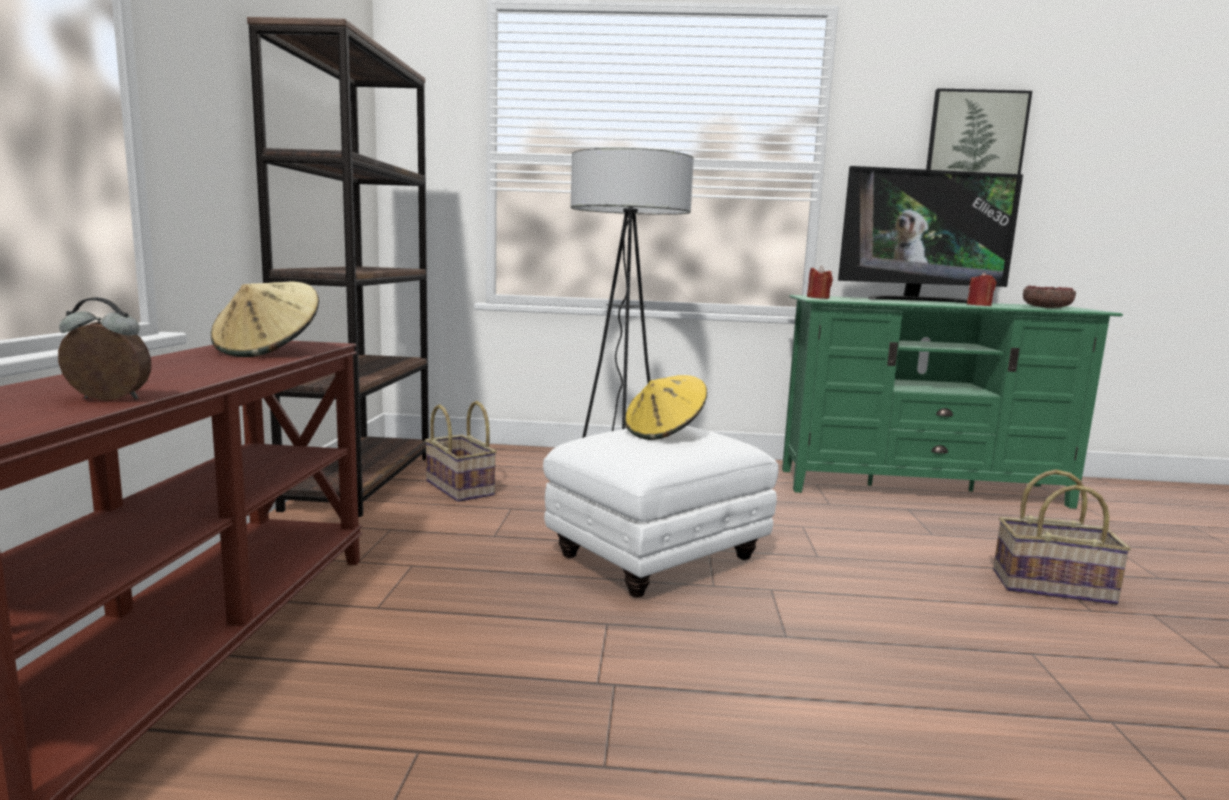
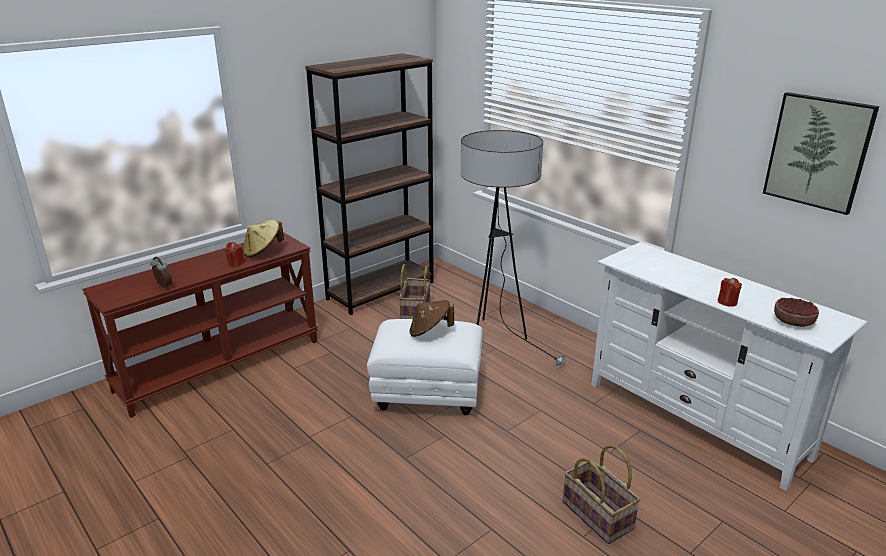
camera: 45 degrees right, 15 degrees up
yellow hat [625,375,707,440] -> brown hat [409,300,454,337]
green tv stand [782,295,1123,509] -> white tv stand [591,242,868,491]
red candle [807,266,833,299] -> red candle moved to [225,242,245,267]
television [838,166,1023,303] -> none

